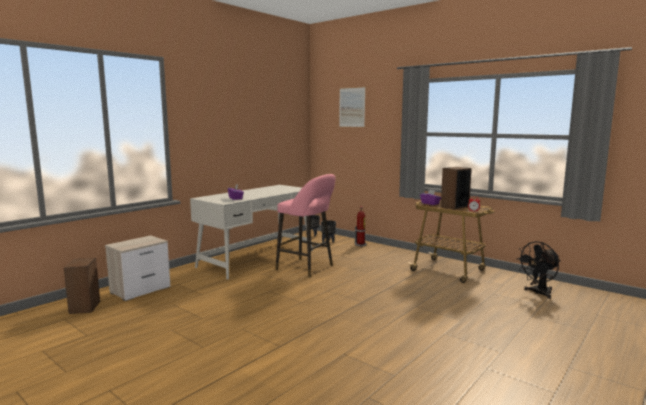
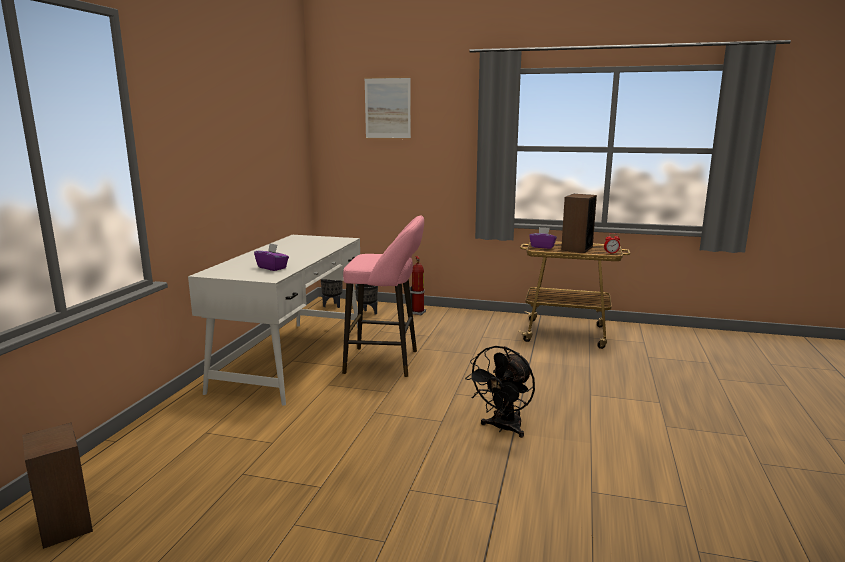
camera: 25 degrees left, 5 degrees up
nightstand [105,235,170,301] -> none
black fan [516,241,561,299] -> black fan moved to [465,346,535,438]

